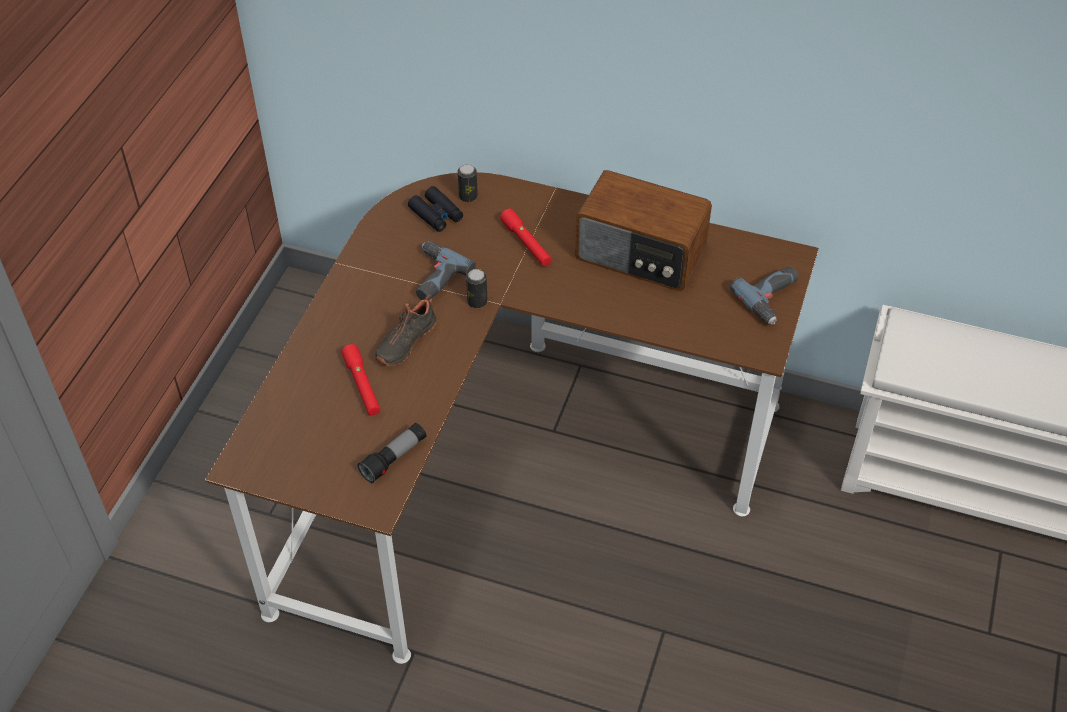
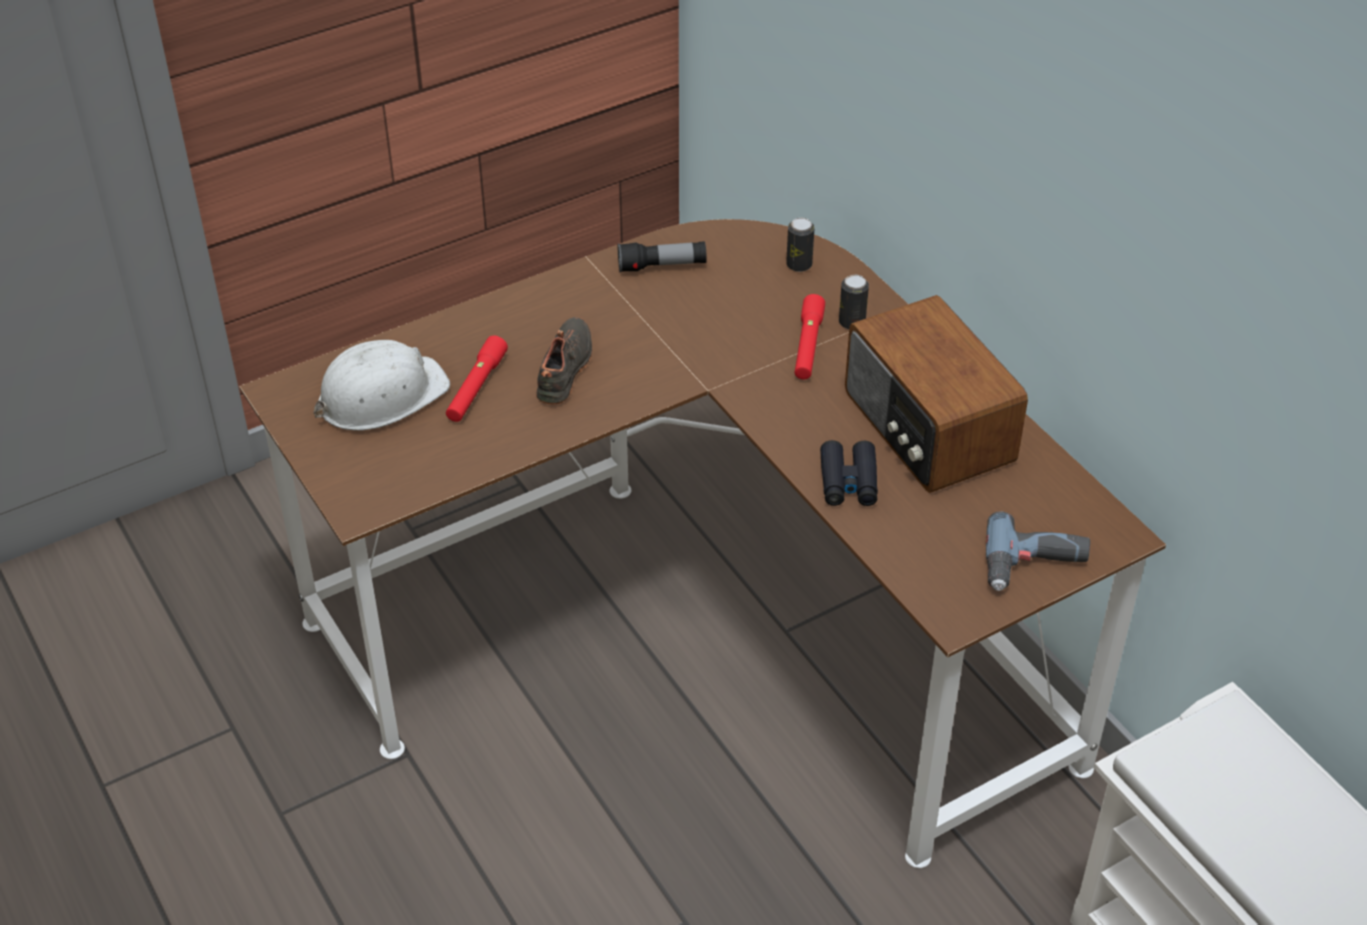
camera: 40 degrees right, 5 degrees down
flashlight [357,423,426,483] -> flashlight moved to [618,241,707,273]
black shoe [375,295,436,366] -> black shoe turned 120 degrees clockwise [536,317,592,405]
black binoculars [408,186,463,232] -> black binoculars moved to [820,440,878,506]
power drill [416,241,476,300] -> none
can [466,269,487,308] -> can moved to [839,275,869,329]
none -> white hard hat [313,340,450,431]

